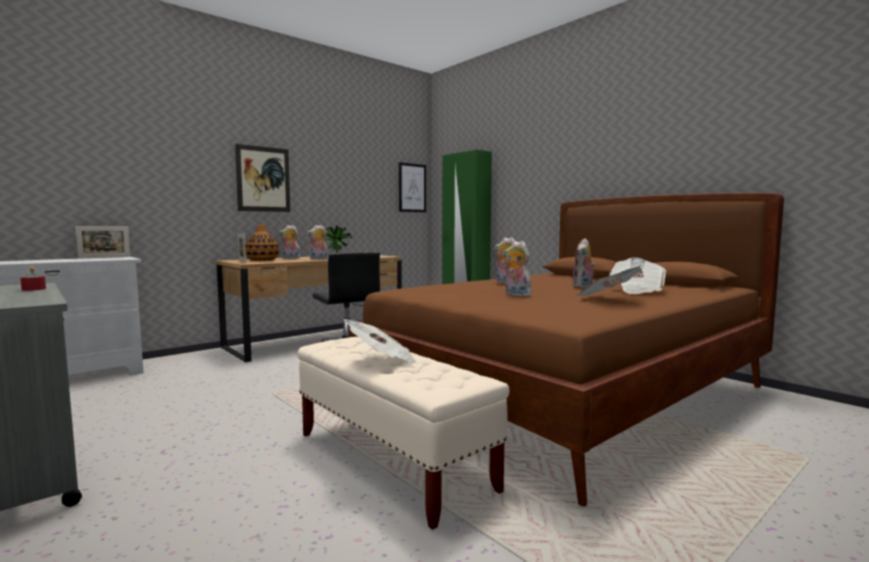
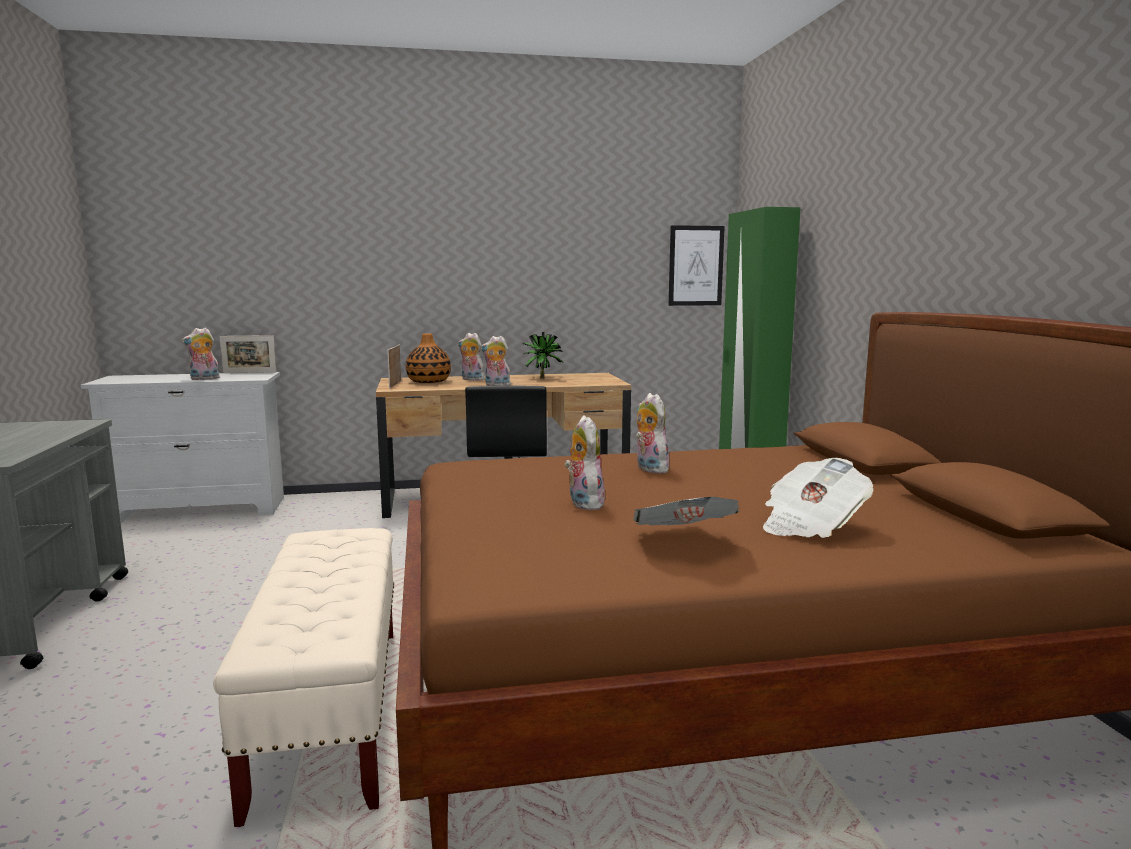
camera: 30 degrees right, 5 degrees up
red candle [21,267,46,291] -> none
picture [235,144,290,212] -> none
newspaper [344,319,419,364] -> none
plush toy [572,238,596,288] -> plush toy moved to [182,328,220,380]

